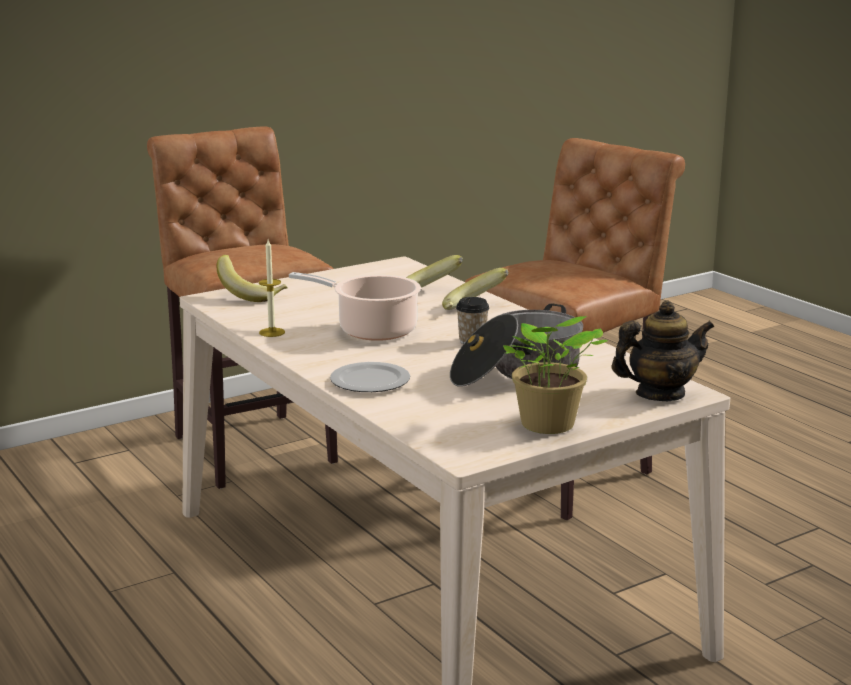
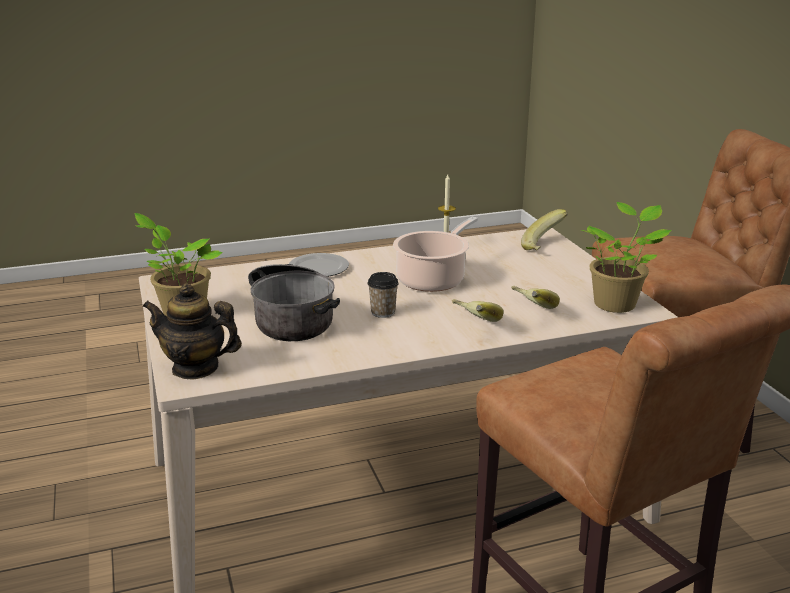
camera: 105 degrees right, 5 degrees up
teapot [612,300,715,401] -> teapot turned 105 degrees clockwise [143,283,242,380]
none -> potted plant [581,202,671,313]

